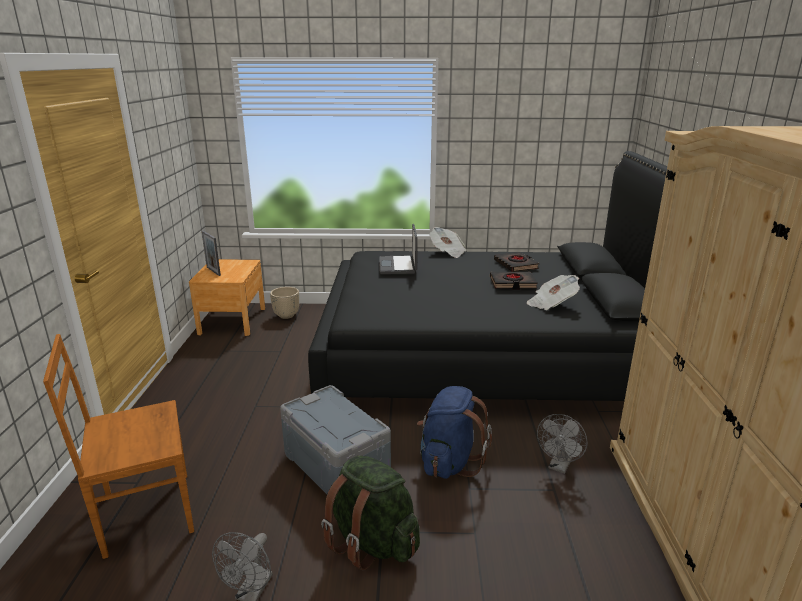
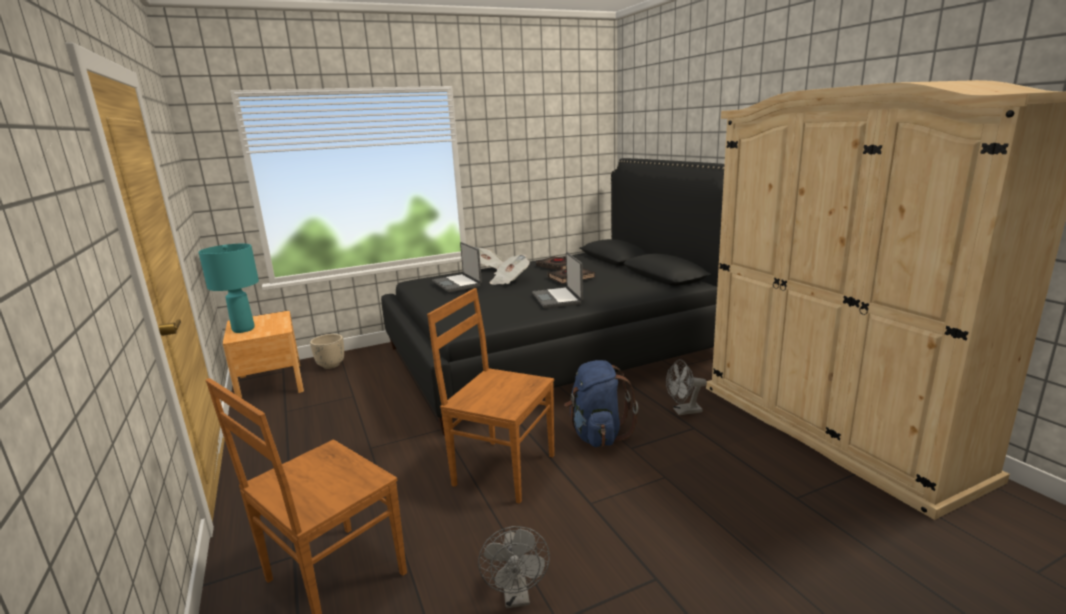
camera: 25 degrees left, 5 degrees down
picture frame [202,231,221,276] -> turquoise table lamp [198,244,259,333]
grey storage box [280,385,391,494] -> brown chair [427,288,554,504]
green backpack [321,455,420,570] -> none
newspaper [527,275,580,310] -> newspaper moved to [489,254,530,285]
grey fan [537,414,587,474] -> grey fan turned 75 degrees clockwise [666,360,707,415]
none -> laptop [532,252,583,309]

